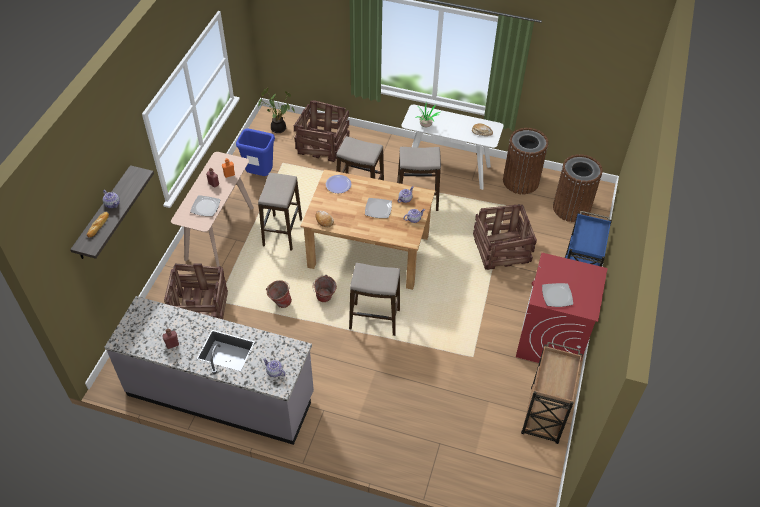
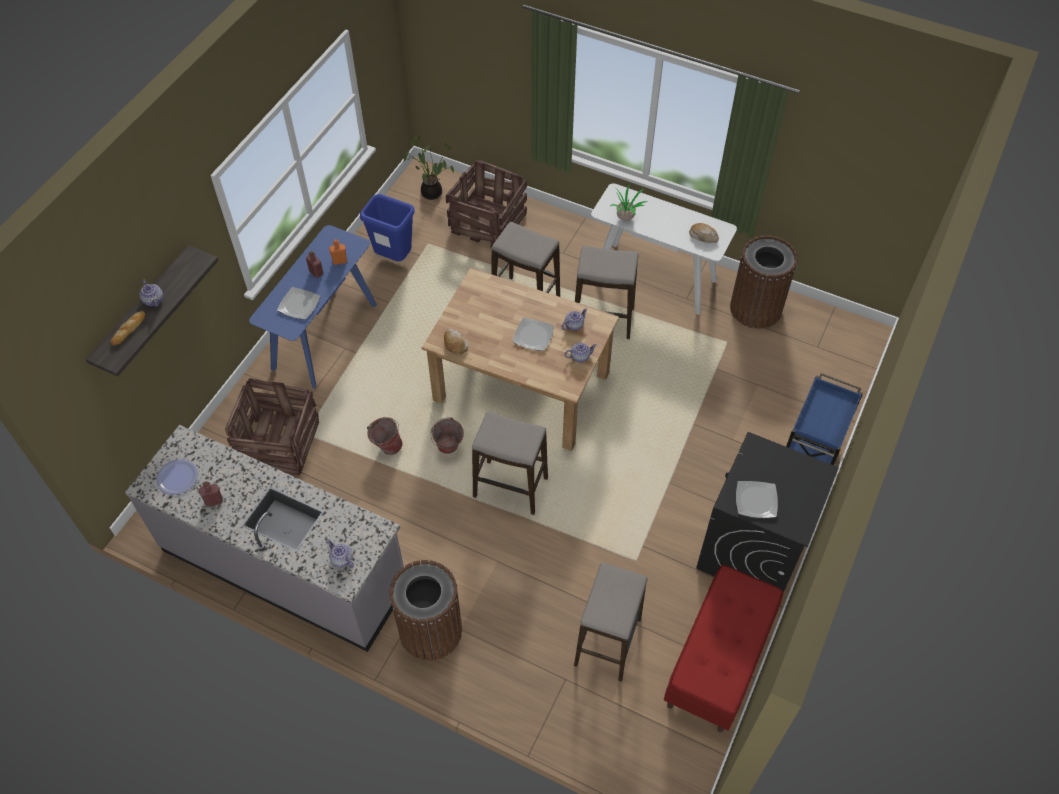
camera: 10 degrees right, 5 degrees up
beige console table [171,152,254,267] -> blue console table [249,225,377,388]
stool [258,173,302,251] -> stool moved to [574,563,648,682]
plate [326,175,351,193] -> plate moved to [156,459,198,495]
crate [473,204,537,270] -> none
red washing machine [516,253,608,363] -> black washing machine [696,432,839,593]
brown cart [521,342,583,444] -> red bench [664,565,783,732]
brown trash can [553,154,603,222] -> brown trash can moved to [389,560,462,661]

